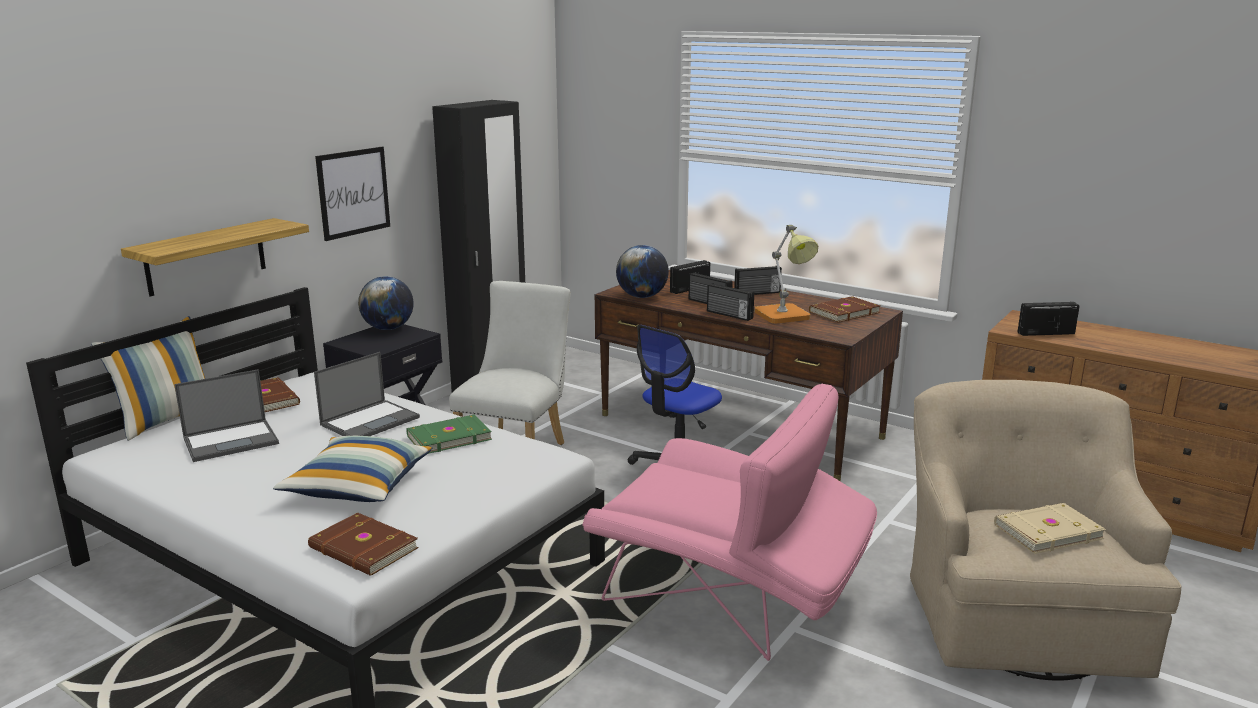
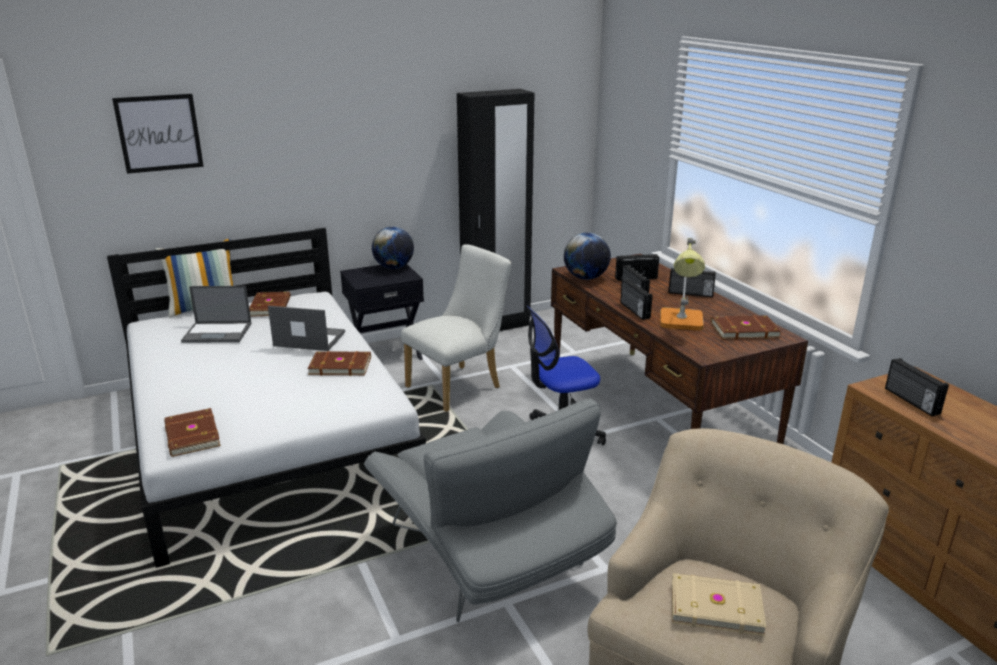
camera: 30 degrees right, 5 degrees up
shelf [121,218,309,297] -> none
pillow [273,436,432,502] -> none
laptop [314,352,420,436] -> laptop turned 150 degrees counterclockwise [268,306,345,351]
picture [315,147,390,241] -> picture moved to [112,94,204,174]
green book [406,415,492,454] -> brown book [307,351,371,376]
pink armchair [582,384,877,661] -> grey armchair [364,398,617,622]
radio [1017,302,1080,336] -> radio turned 135 degrees counterclockwise [885,358,949,416]

